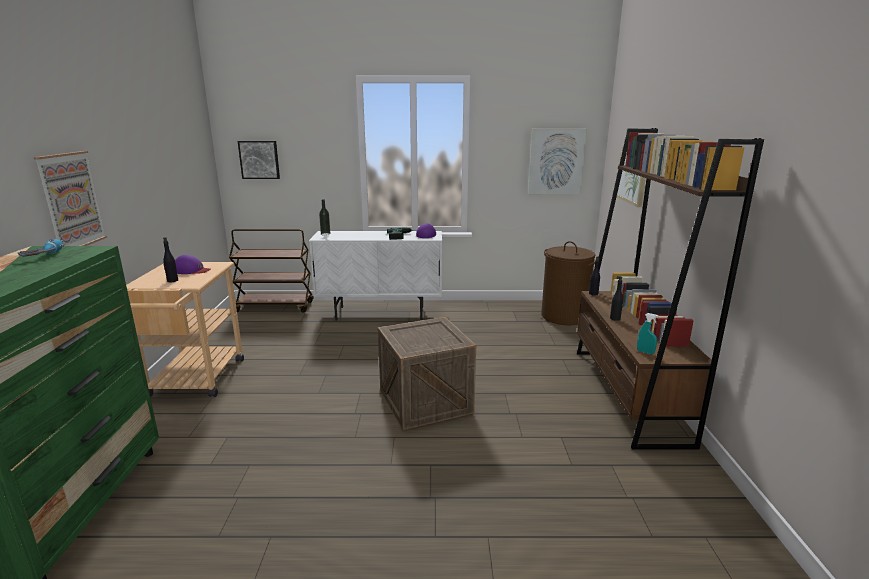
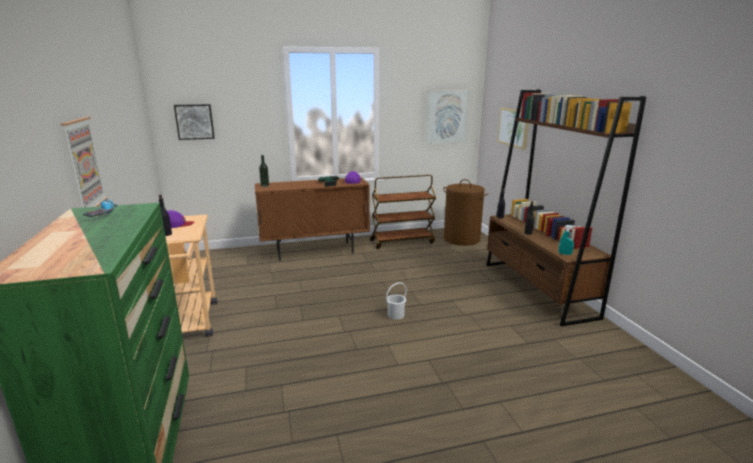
camera: 15 degrees left, 0 degrees up
brown cart [229,229,313,313] -> brown cart moved to [370,175,436,249]
white cabinet [309,231,442,321] -> brown cabinet [255,177,370,261]
crate [378,317,476,430] -> white bucket [386,282,407,320]

